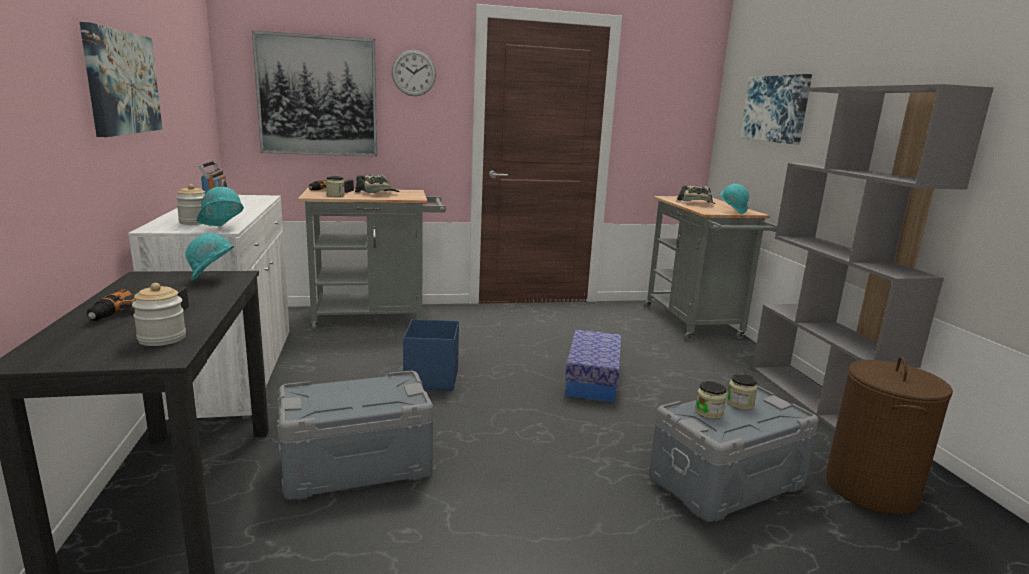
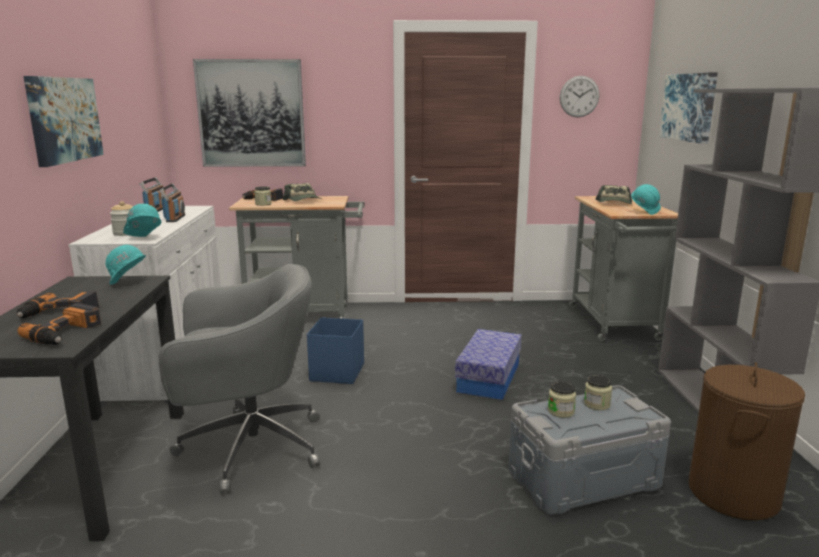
camera: 10 degrees right, 0 degrees up
jar [132,283,186,346] -> power drill [18,303,101,345]
grey storage box [277,371,433,500] -> grey office chair [158,264,320,494]
wall clock [392,50,436,96] -> wall clock moved to [560,76,600,117]
none -> radio [159,183,185,222]

